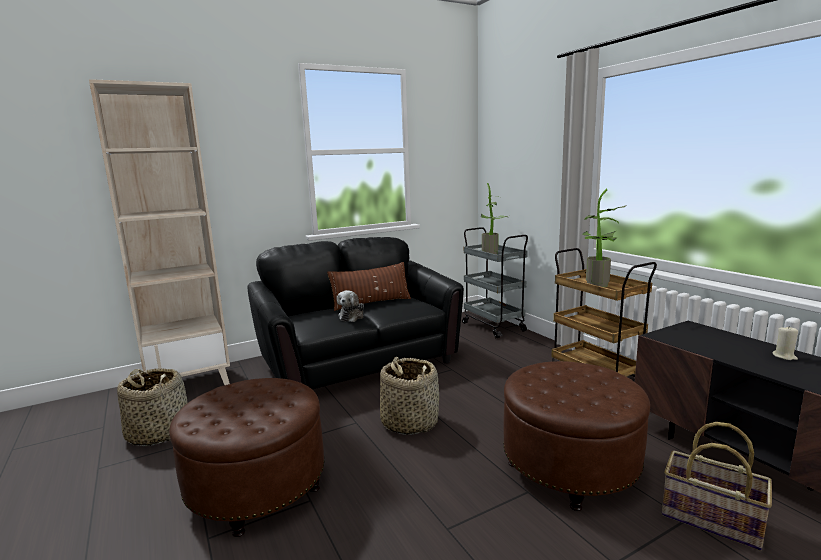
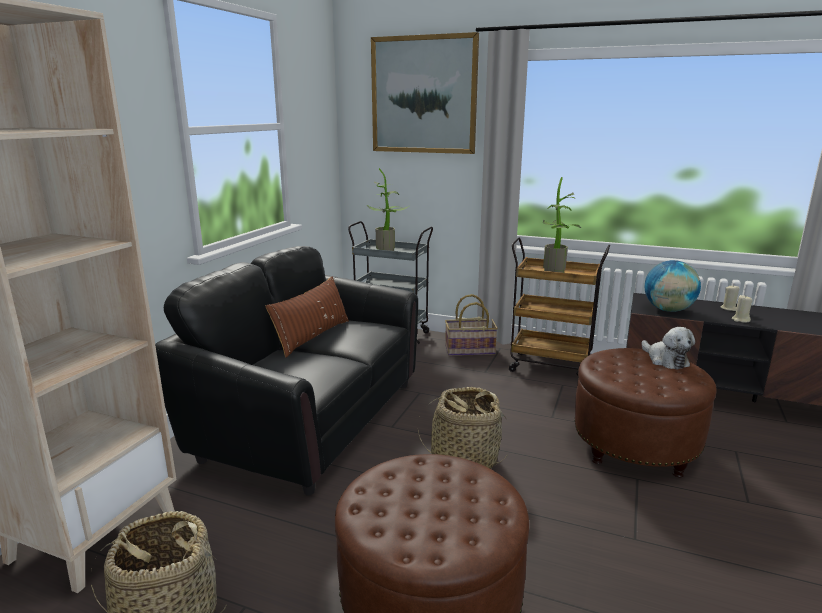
camera: 40 degrees left, 5 degrees up
plush toy [337,290,364,322] -> plush toy moved to [642,327,695,370]
basket [662,422,772,551] -> basket moved to [445,294,498,356]
none -> picture [371,32,479,154]
none -> globe [645,260,701,312]
none -> beige candle [732,295,753,323]

